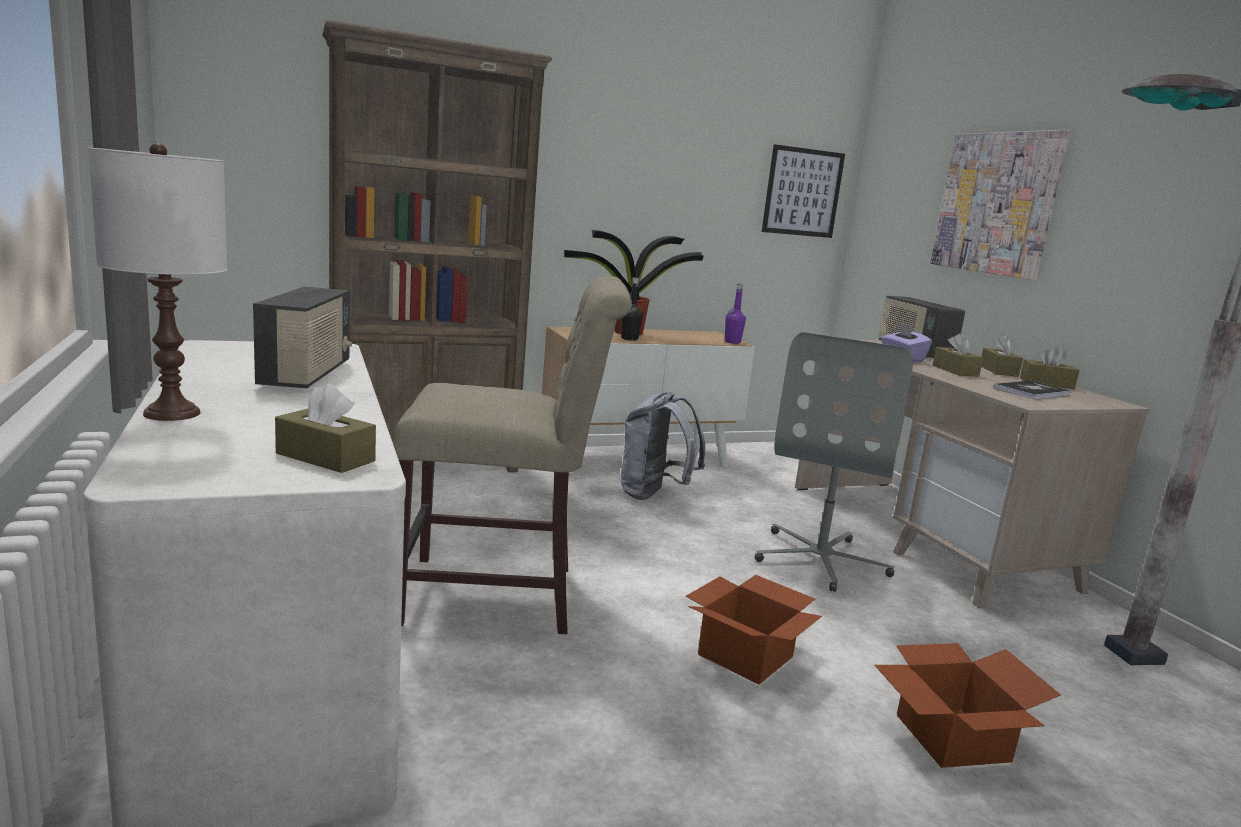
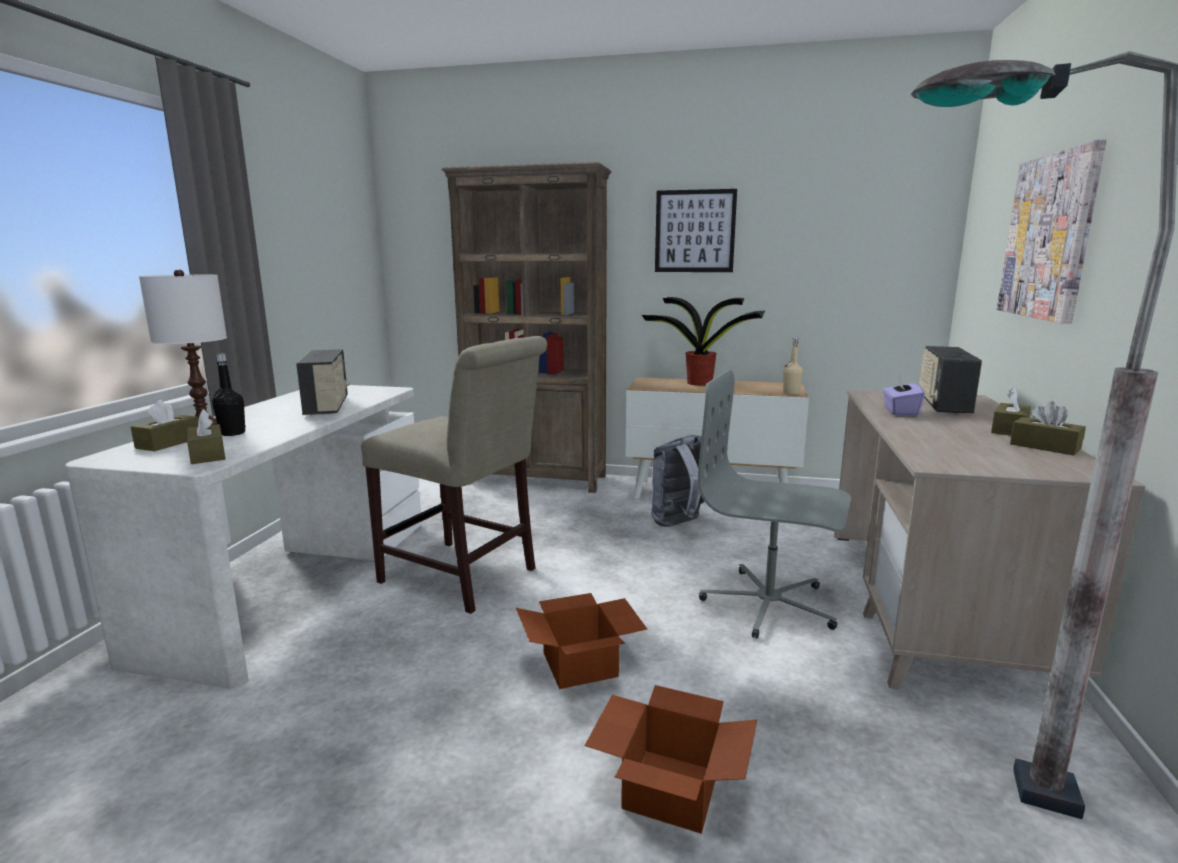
camera: 35 degrees right, 0 degrees up
radio [253,286,352,388] -> radio turned 45 degrees counterclockwise [296,349,350,415]
black bottle [621,277,643,341] -> black bottle moved to [212,353,246,436]
purple bottle [724,284,746,344] -> beige bottle [783,338,803,394]
grey office chair [755,332,913,592] -> grey office chair turned 60 degrees clockwise [698,370,851,638]
picture [762,144,845,238] -> picture moved to [655,189,737,272]
brown tissue box [932,333,983,377] -> brown tissue box moved to [131,400,198,451]
book [993,381,1071,400] -> none

